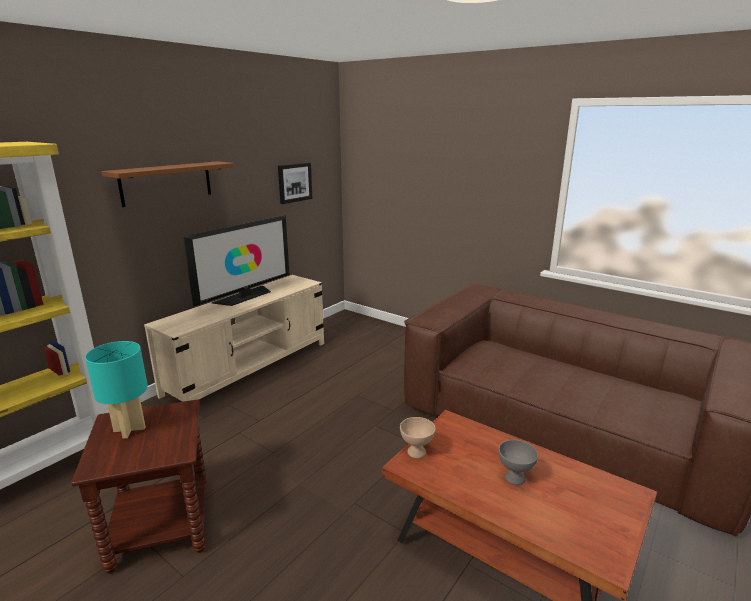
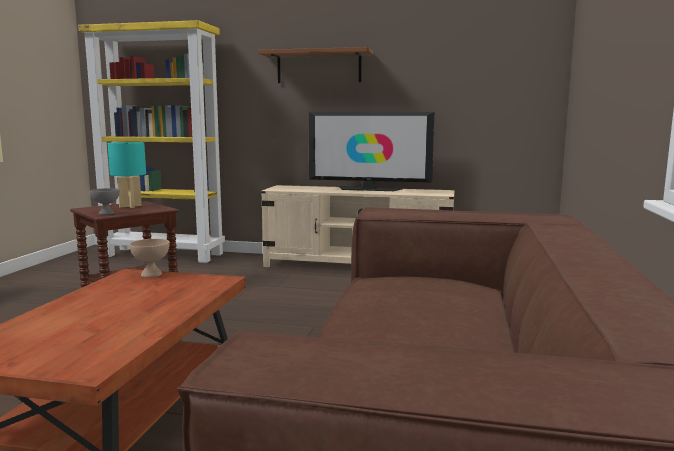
camera: 65 degrees right, 10 degrees down
picture [278,162,313,204] -> none
grey bowl [499,440,538,485] -> grey bowl moved to [90,188,120,215]

